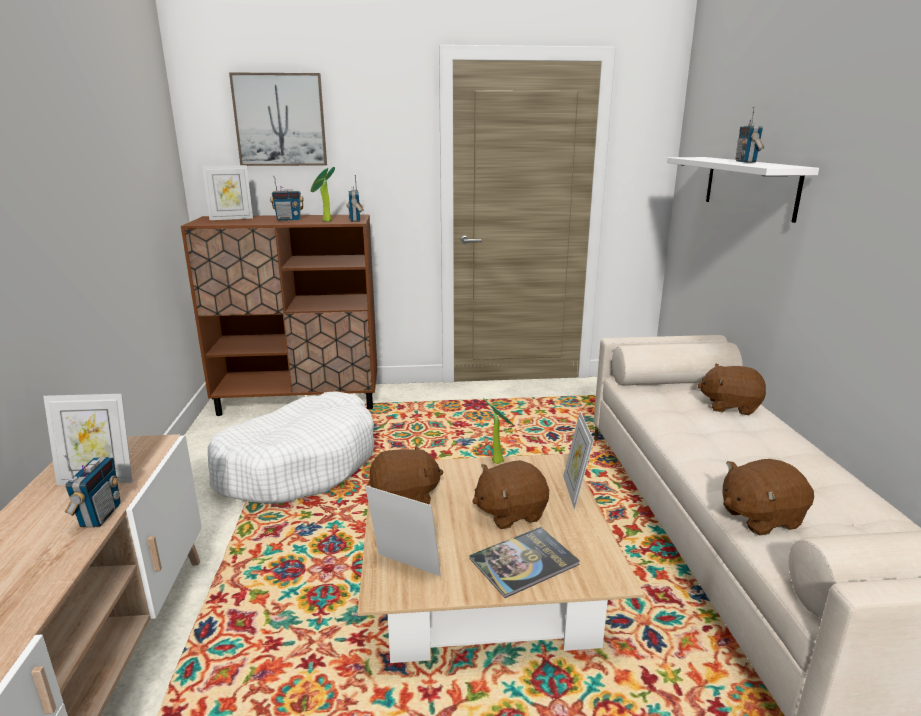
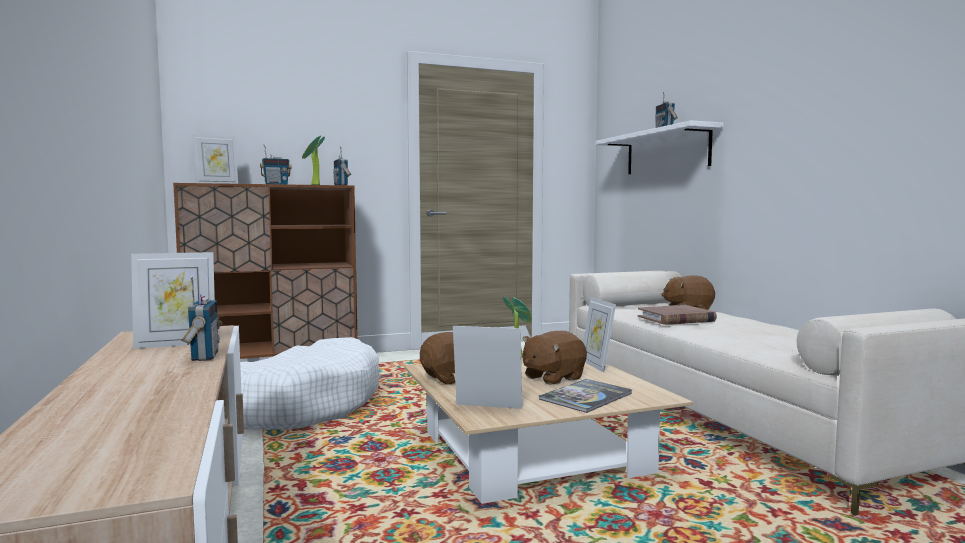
camera: 15 degrees left, 15 degrees down
picture [229,72,327,166] -> none
brown plush toy [722,459,814,536] -> none
none -> brown book [638,305,717,325]

